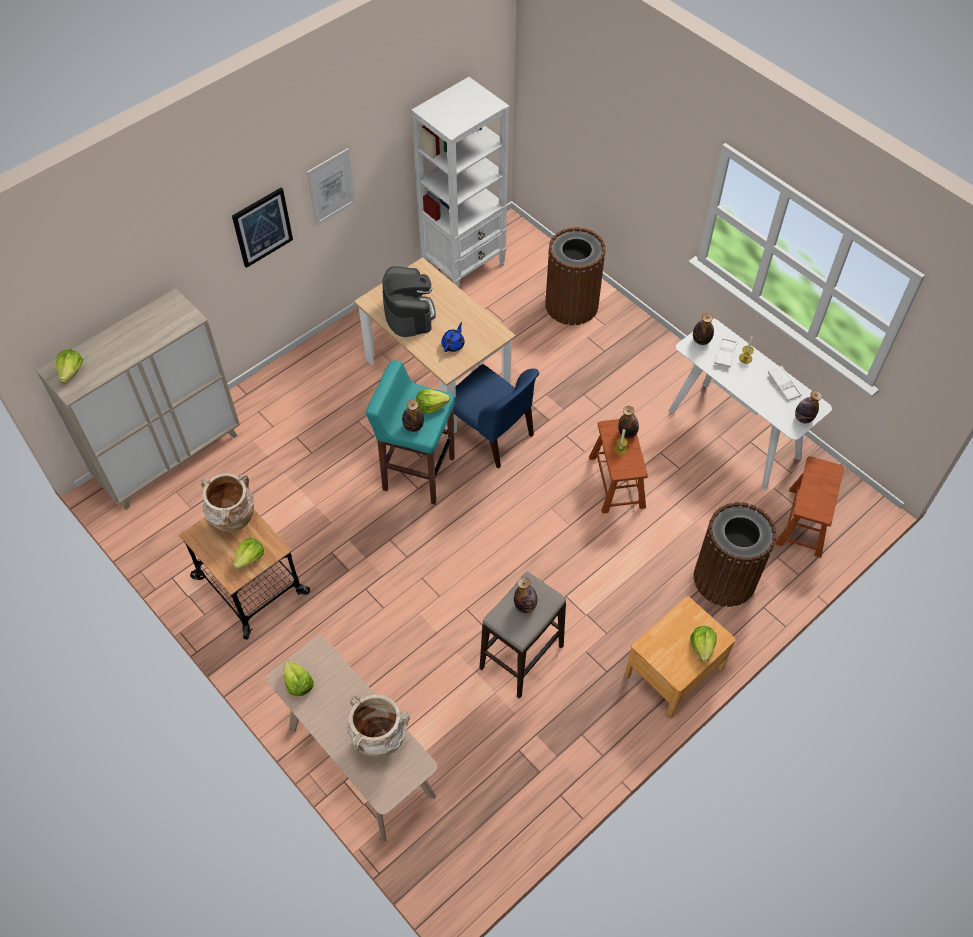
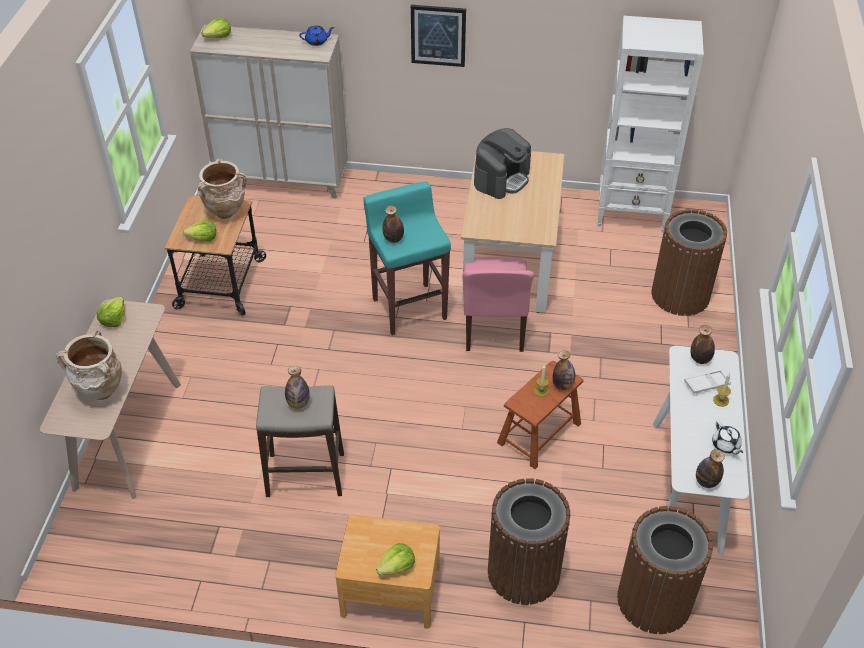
camera: 50 degrees right, 10 degrees down
picture [307,148,356,226] -> none
lettuce [416,389,450,414] -> none
blue teapot [441,322,465,352] -> blue teapot moved to [299,26,334,46]
blue chair [454,364,539,469] -> pink chair [463,257,534,352]
white tray [768,366,802,401] -> white teapot [712,421,743,454]
brown stool [776,457,844,558] -> brown trash can [617,506,713,634]

